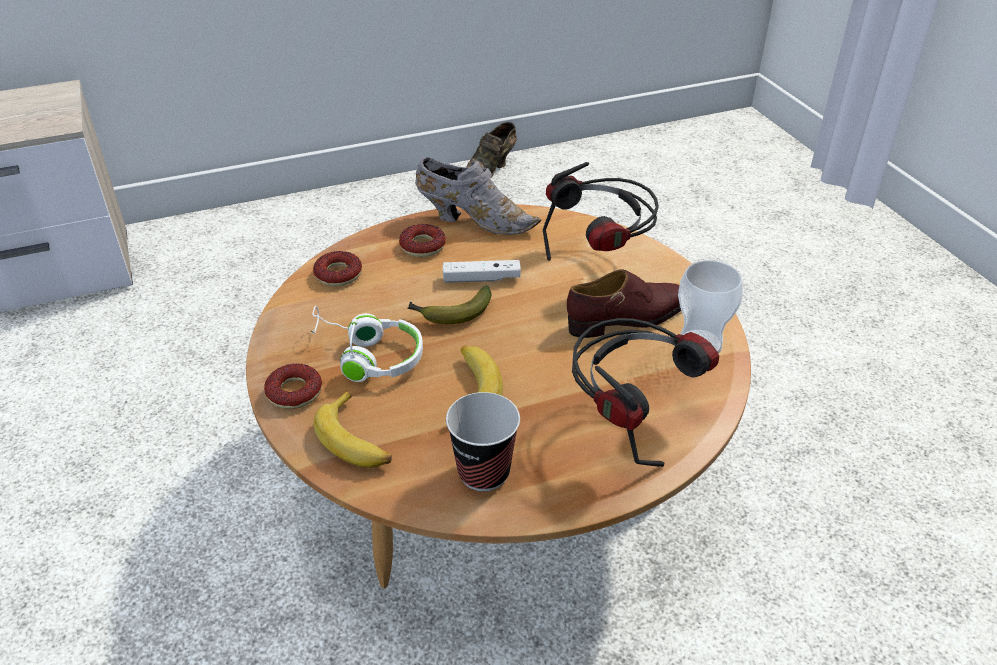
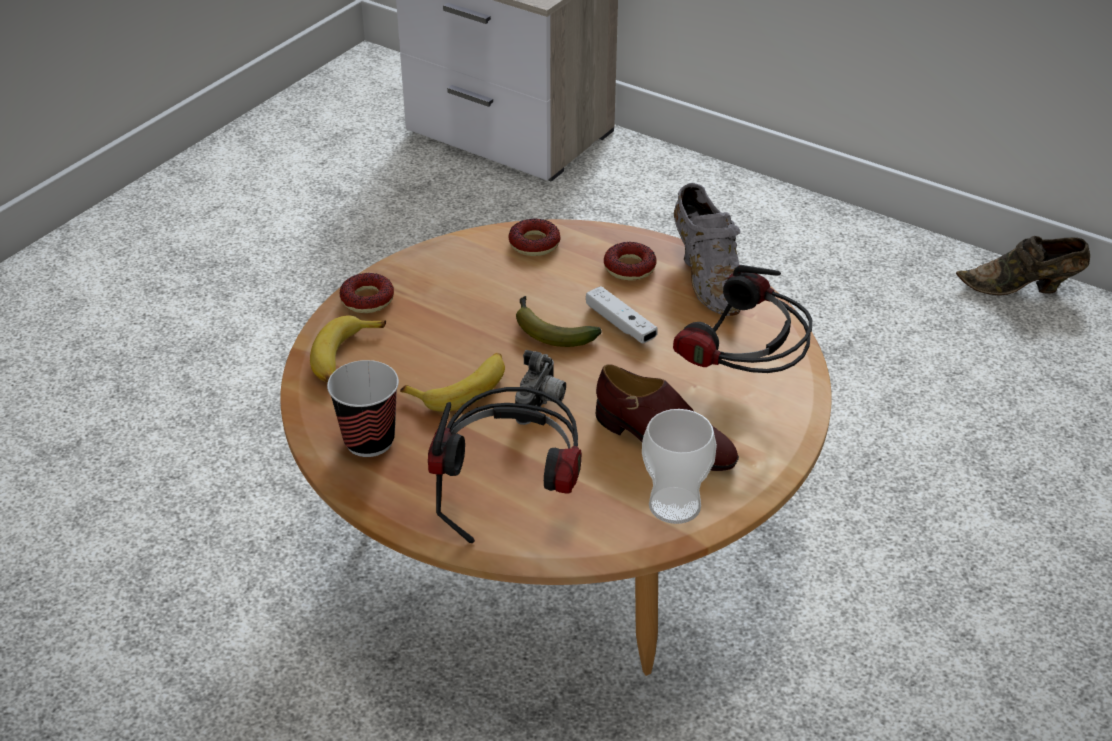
camera: 55 degrees right, 0 degrees up
white headphones [310,306,423,382] -> none
none -> camera [515,350,566,425]

